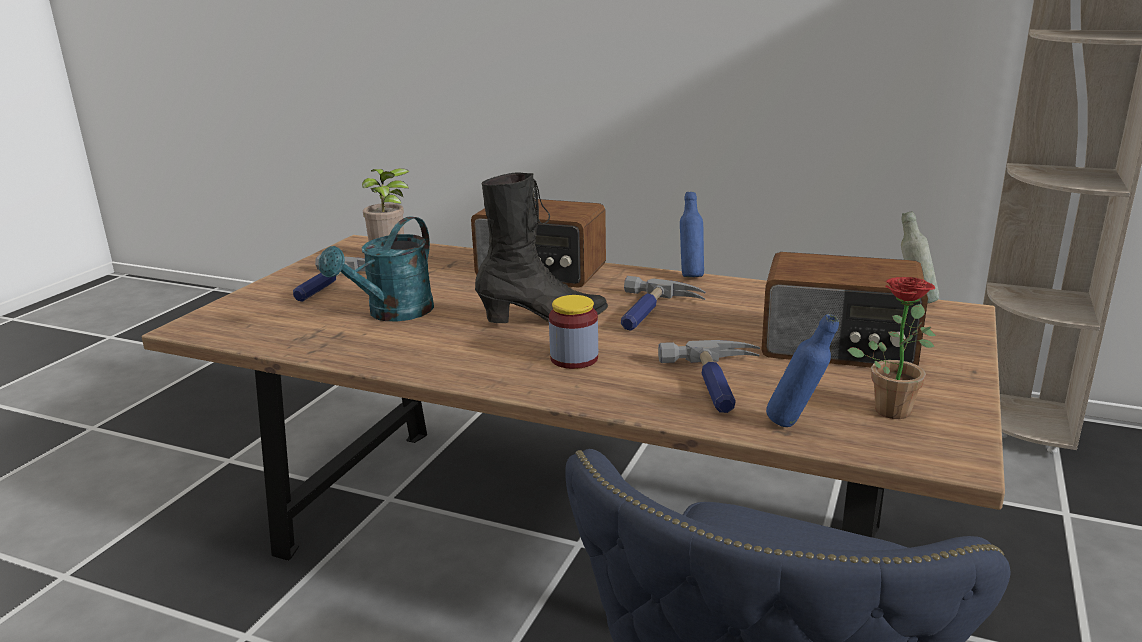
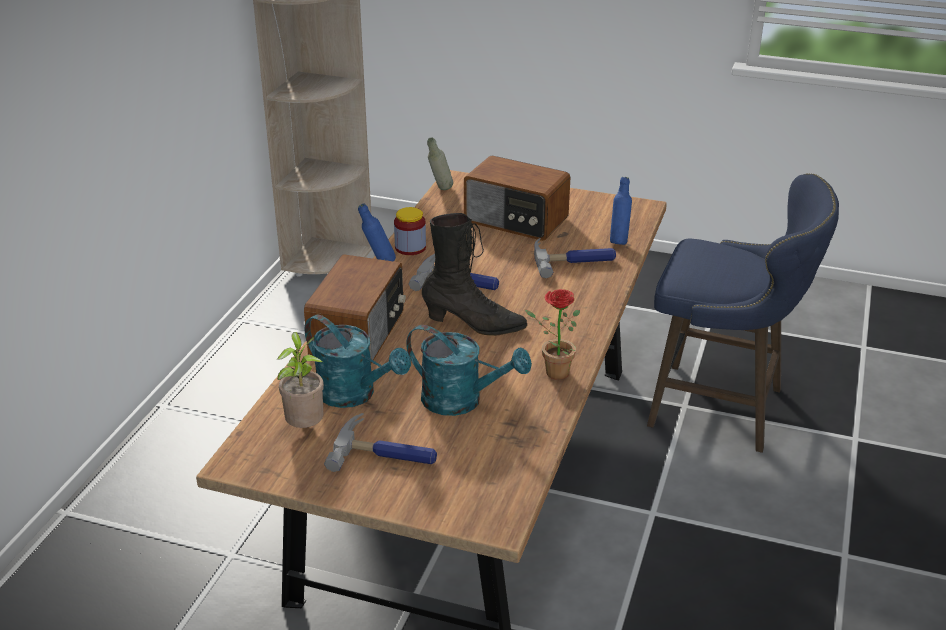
camera: 95 degrees left, 10 degrees up
black boot [475,172,608,323] -> black boot turned 120 degrees clockwise [422,213,527,336]
jar [549,295,598,369] -> jar moved to [394,207,426,255]
radio [761,252,928,368] -> radio turned 105 degrees clockwise [464,156,570,241]
potted plant [847,277,936,419] -> potted plant moved to [525,289,580,380]
none -> turquoise watering can [305,314,411,408]

